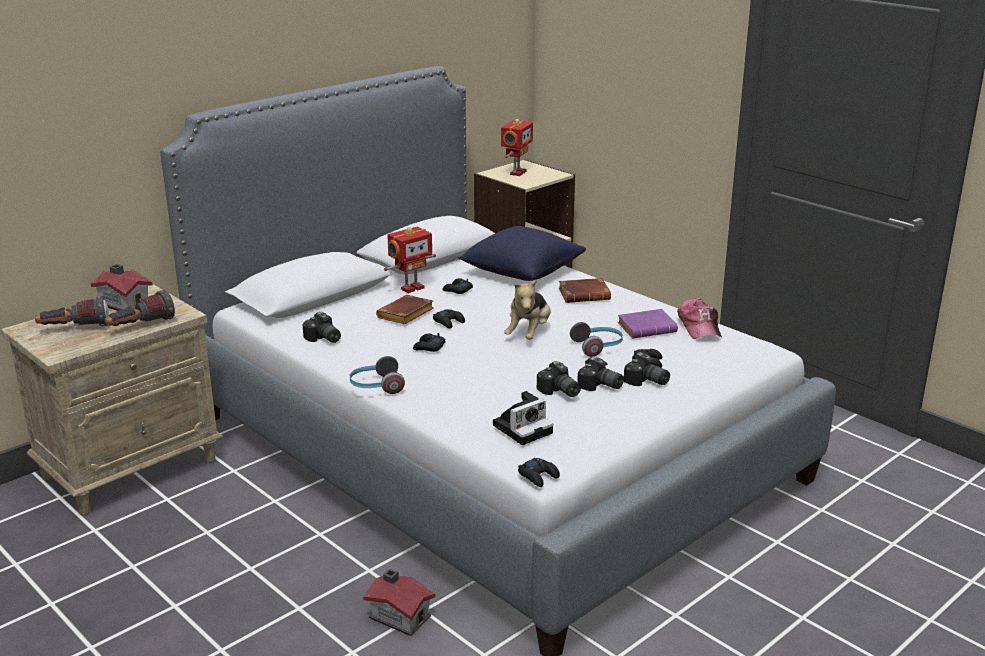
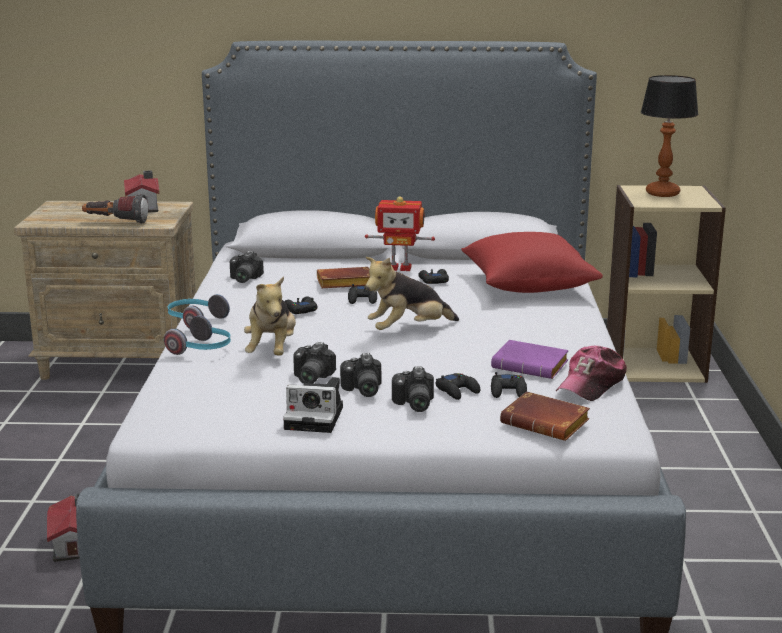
camera: 45 degrees right, 5 degrees down
flashlight [35,296,109,326] -> none
blue pillow [458,226,586,281] -> red pillow [461,232,603,293]
camera [493,391,553,445] -> camera moved to [283,377,343,433]
toy robot [501,119,533,176] -> table lamp [641,75,698,197]
black game controller [518,458,560,487] -> black game controller moved to [491,372,527,398]
brown book [559,278,611,303] -> brown book moved to [500,391,590,441]
headphones [570,322,623,357] -> headphones moved to [164,316,231,355]
none -> plush toy [244,276,296,356]

